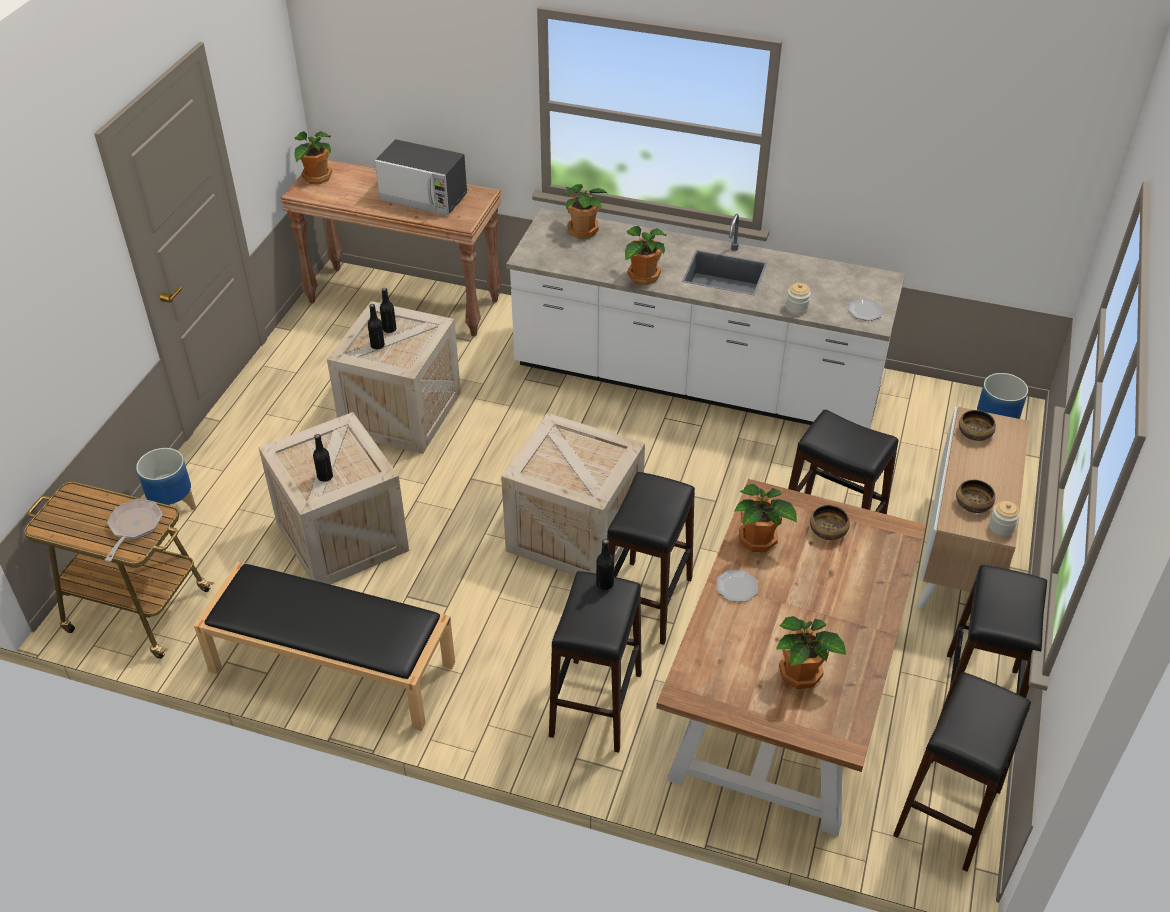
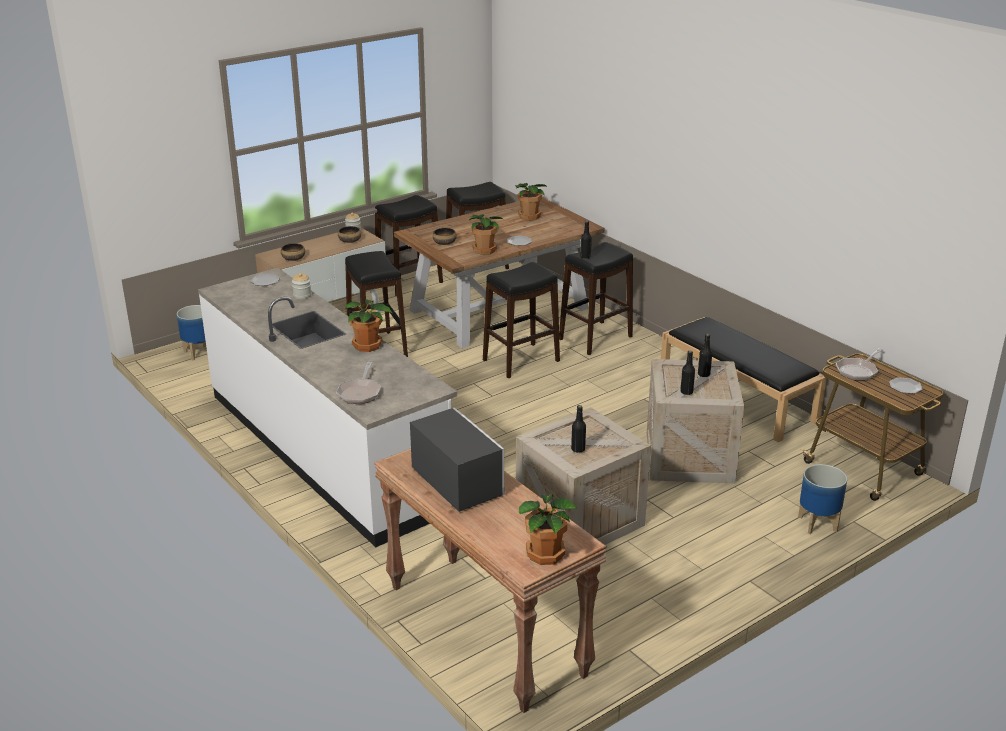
camera: 145 degrees left, 15 degrees down
black bottle [368,304,385,350] -> black bottle moved to [680,351,695,395]
crate [501,413,645,576] -> none
potted plant [563,184,607,239] -> frying pan [336,362,381,404]
none -> plate [889,377,923,394]

